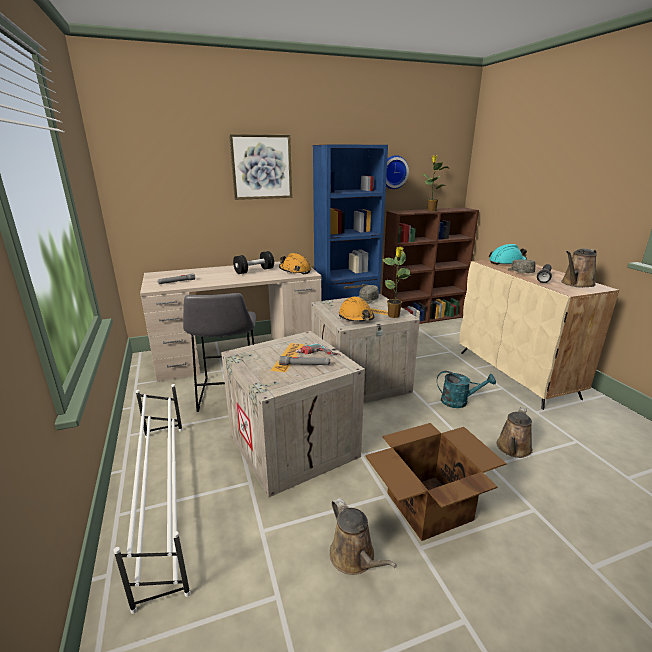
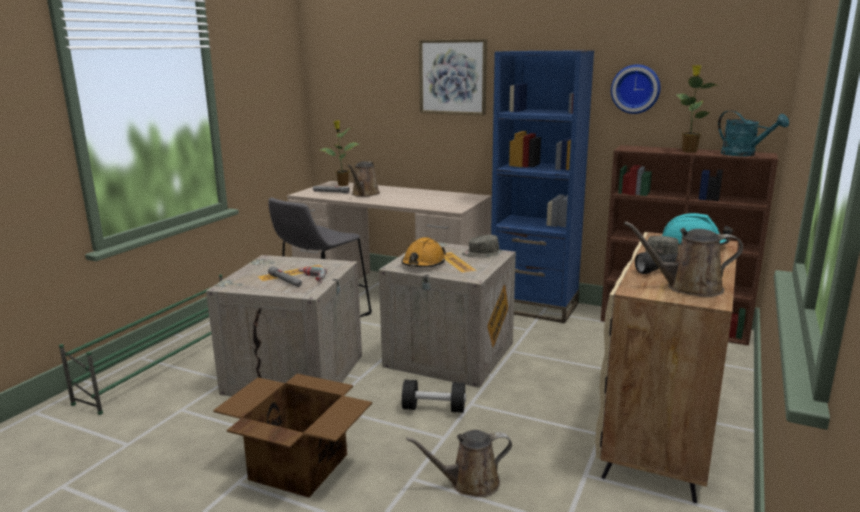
camera: 45 degrees right, 5 degrees down
white shoe rack [113,384,191,614] -> green shoe rack [59,275,223,415]
black dumbbell [233,251,274,274] -> black dumbbell moved to [402,380,466,413]
orange hard hat [279,253,311,274] -> none
brown watering can [330,498,397,575] -> brown watering can moved to [348,161,380,197]
potted plant [382,247,411,318] -> potted plant moved to [320,120,360,186]
turquoise watering can [437,371,496,408] -> turquoise watering can moved to [718,110,789,157]

